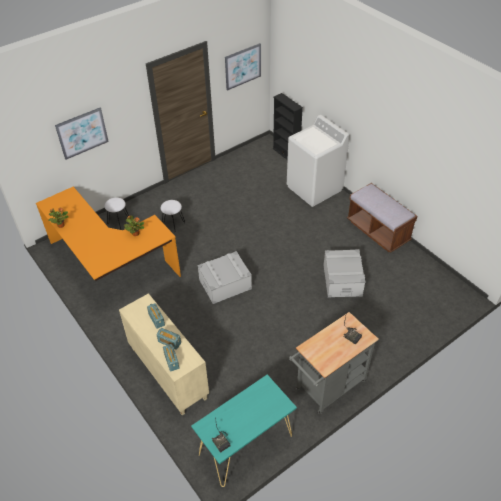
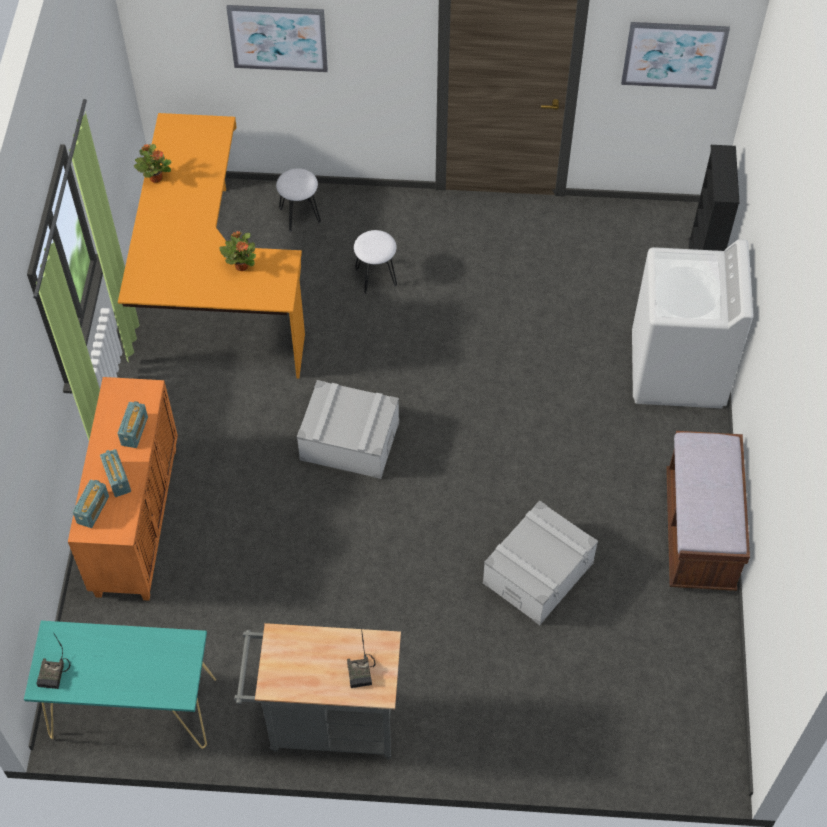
camera: 40 degrees right, 10 degrees up
beige cabinet [119,293,209,415] -> orange cabinet [68,377,178,601]

